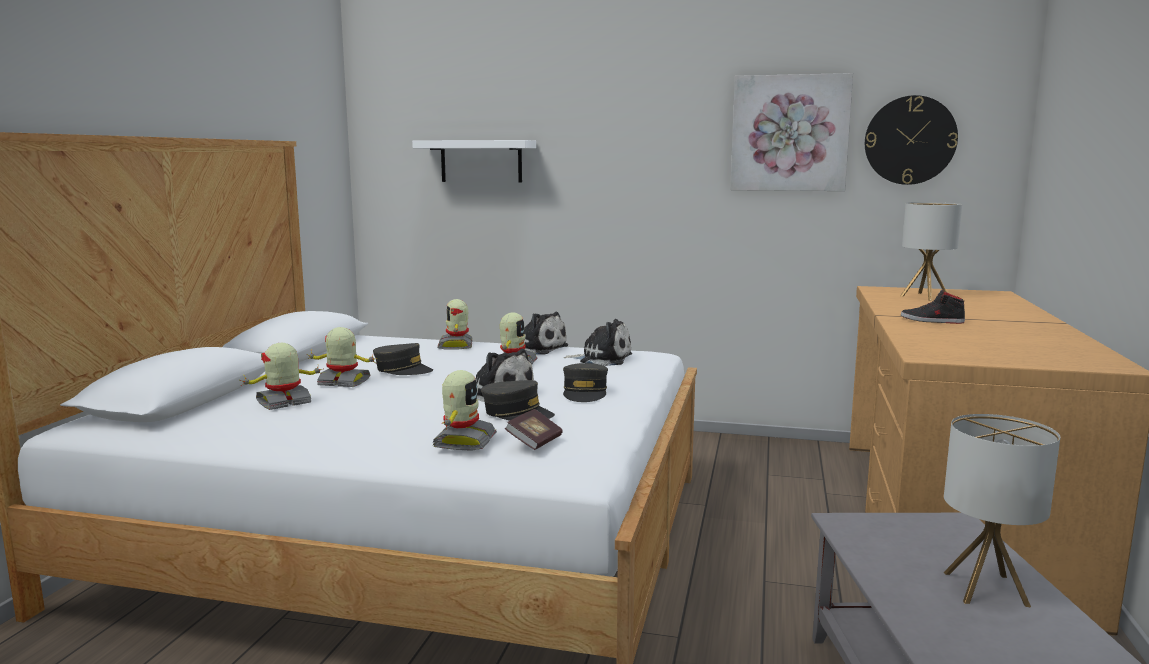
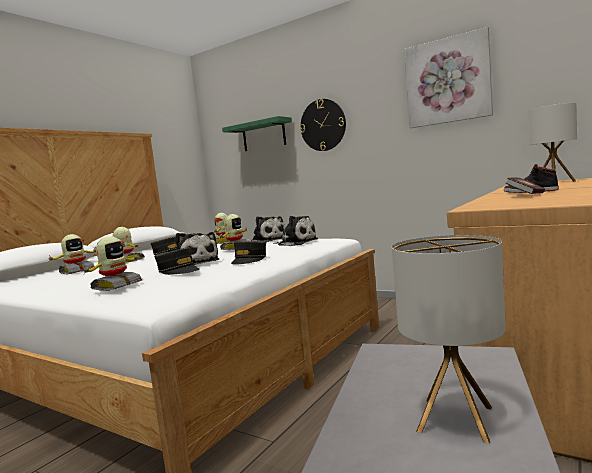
camera: 20 degrees right, 5 degrees down
toy robot [240,343,324,410] -> toy robot turned 150 degrees clockwise [46,234,96,274]
white shelf [412,140,536,182] -> green shelf [222,116,292,151]
book [505,409,563,450] -> book moved to [506,177,545,194]
wall clock [865,95,958,185] -> wall clock moved to [300,99,346,151]

